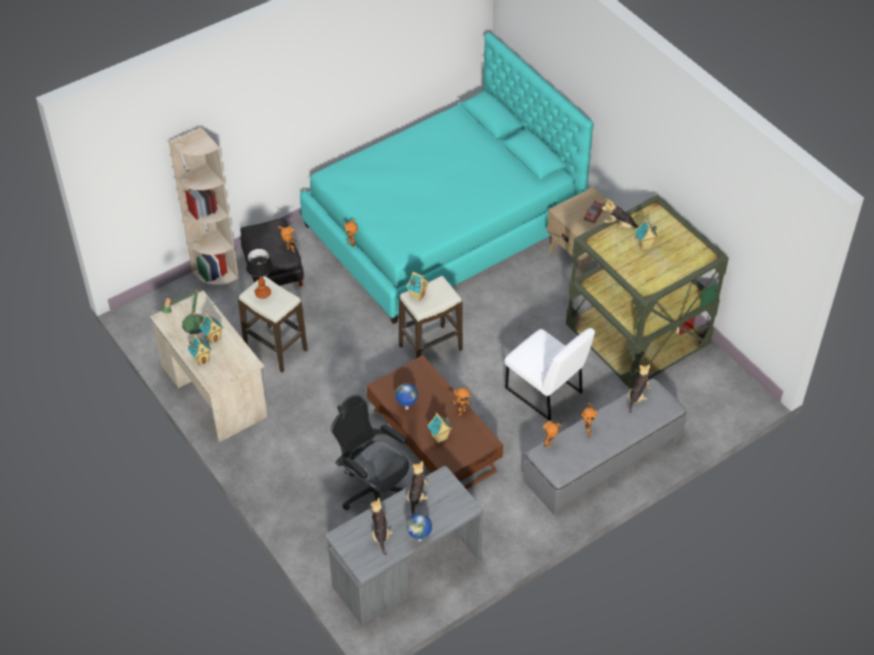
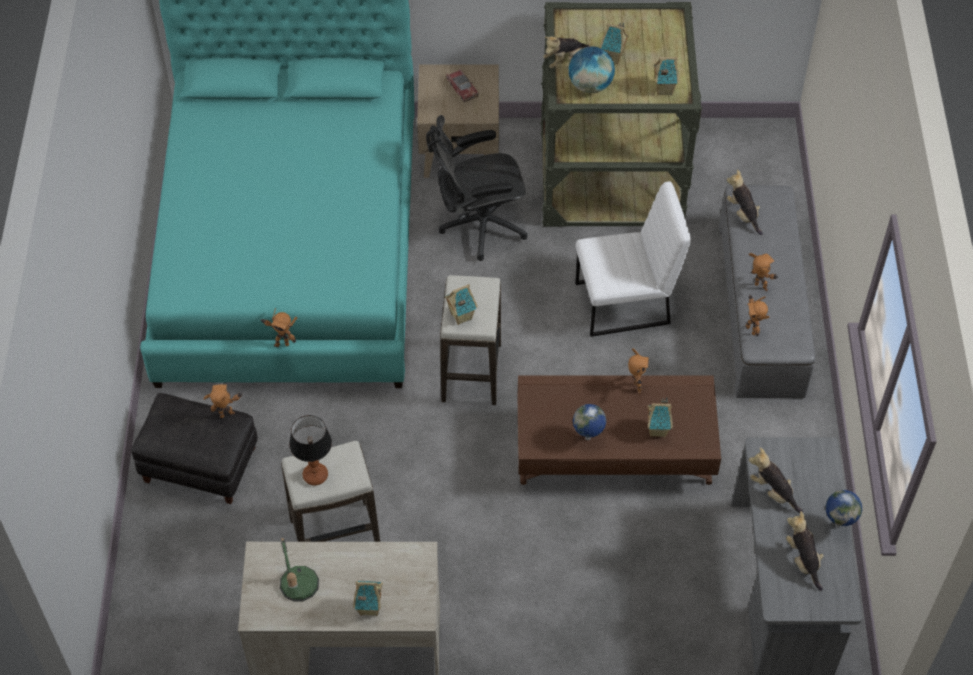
camera: 55 degrees left, 5 degrees up
beige bookcase [169,127,239,285] -> none
toy house [199,313,223,344] -> toy house moved to [654,57,679,96]
office chair [331,395,409,510] -> office chair moved to [426,115,527,261]
plush toy [371,497,393,556] -> plush toy turned 45 degrees clockwise [786,511,824,591]
none -> globe [569,47,615,93]

